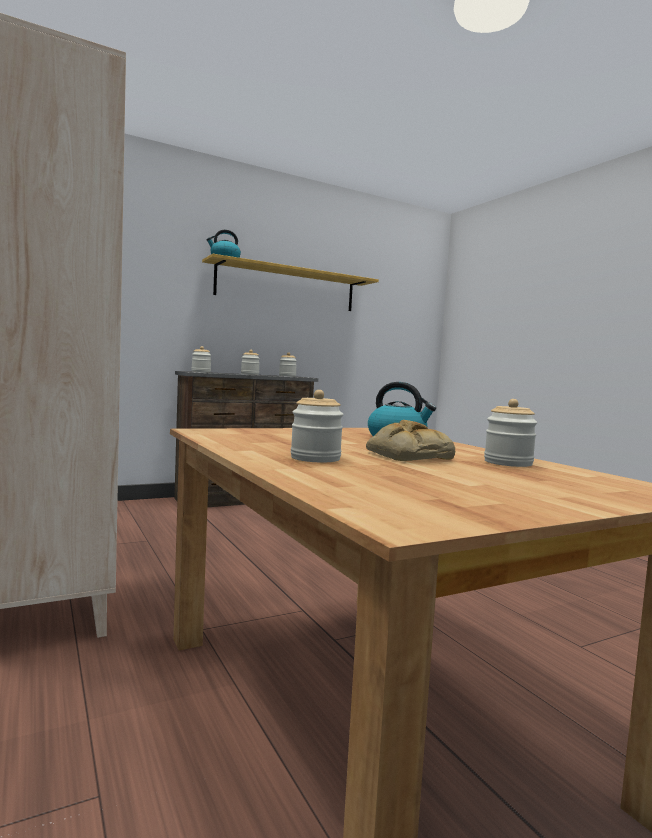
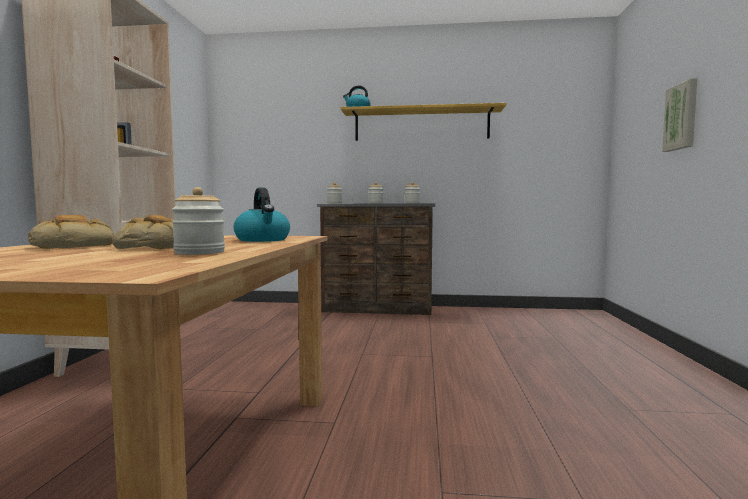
camera: 35 degrees right, 0 degrees up
jar [290,390,344,462] -> bread [28,215,114,249]
none -> picture [662,78,697,152]

